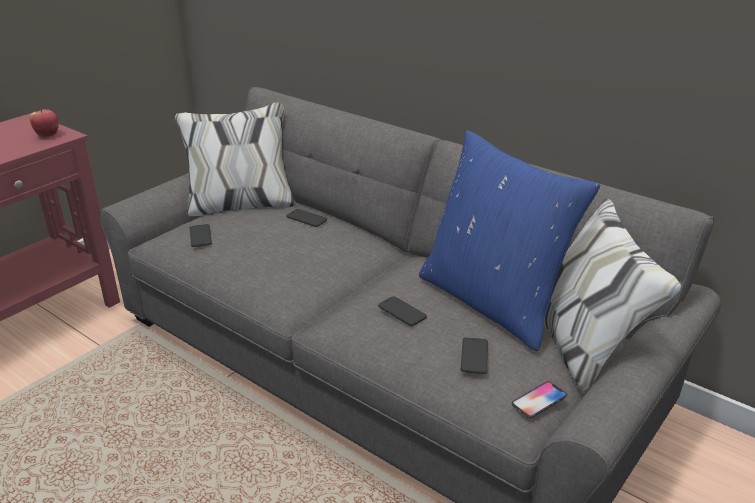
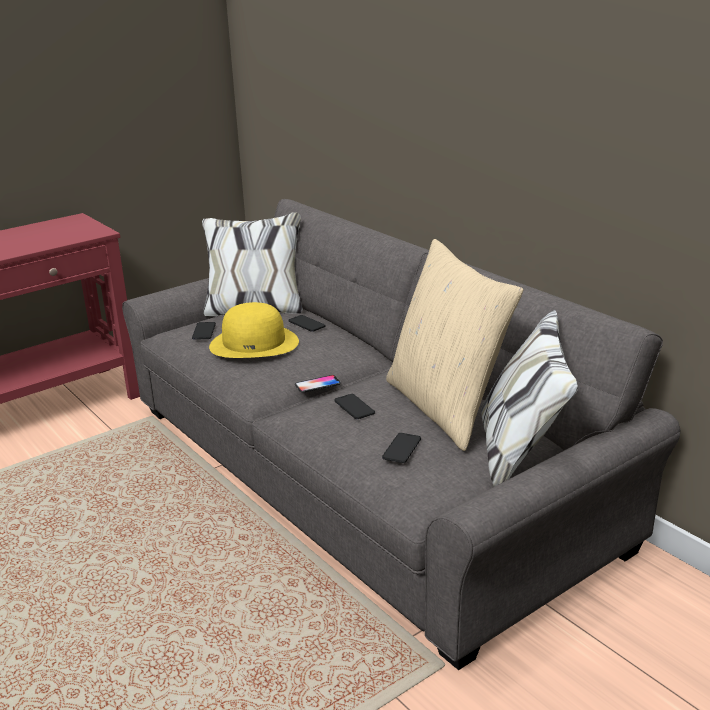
camera: 15 degrees right, 5 degrees down
apple [30,109,59,138] -> none
blue pillow [419,130,600,351] -> beige pillow [386,239,523,451]
phone [512,381,567,418] -> phone moved to [295,375,341,393]
none -> yellow hat [209,302,299,358]

